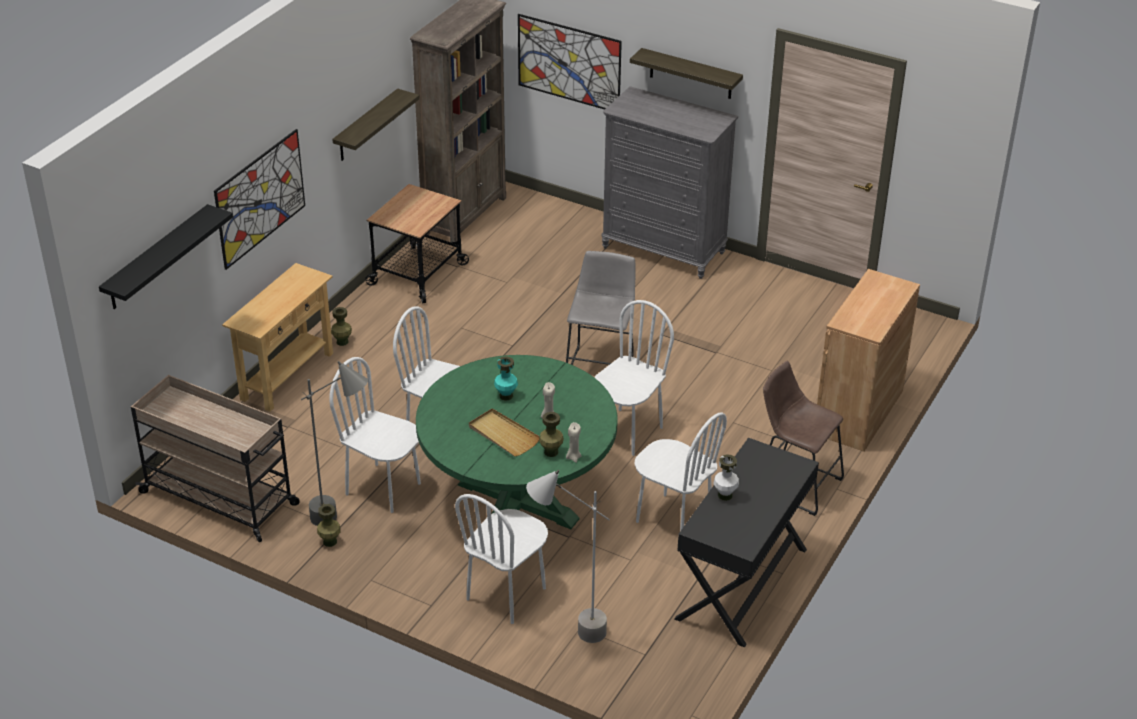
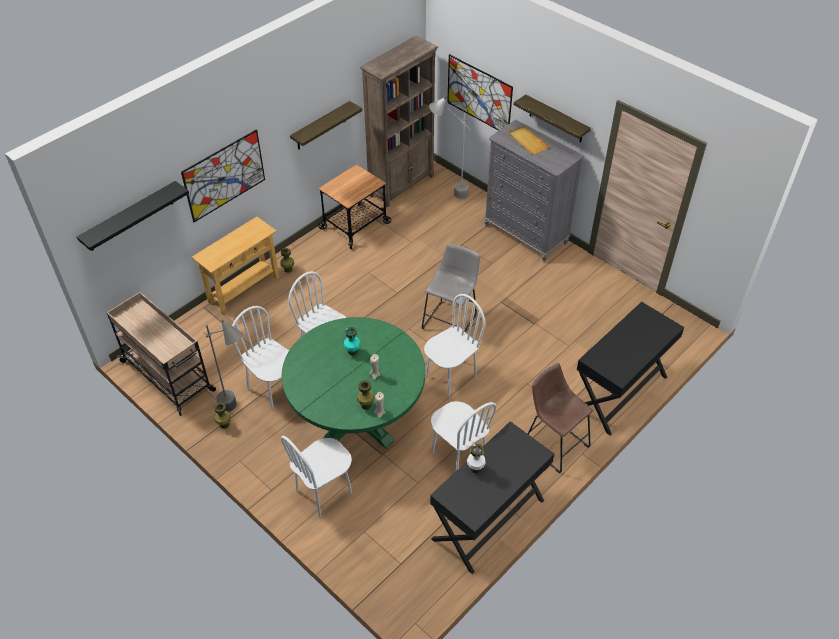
camera: 15 degrees right, 10 degrees up
beige tray [469,408,540,456] -> beige tray moved to [508,126,549,154]
grey floor lamp [526,470,610,643] -> grey floor lamp moved to [429,97,471,199]
brown cabinet [817,269,920,452] -> black desk [577,302,684,435]

